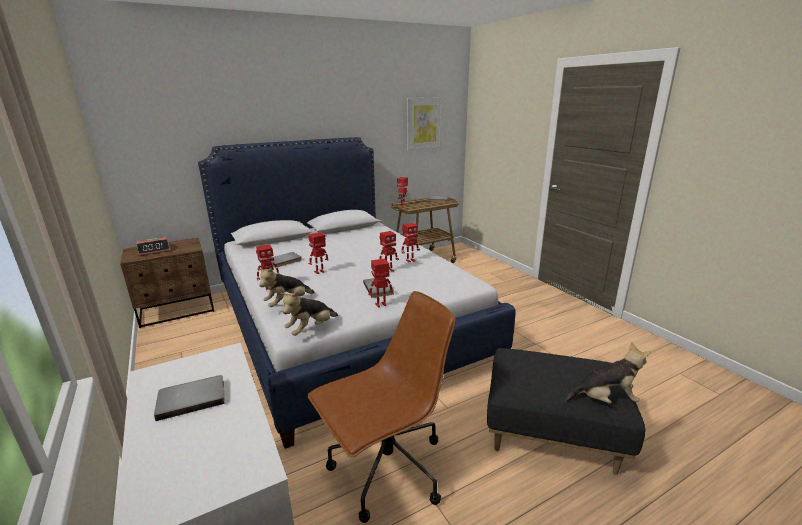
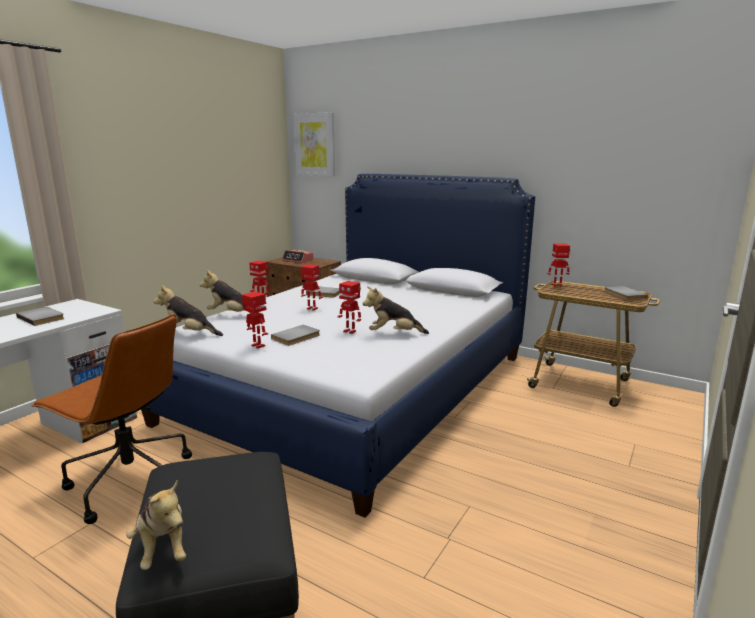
camera: 60 degrees right, 5 degrees down
toy robot [402,223,420,263] -> plush toy [363,286,429,334]
picture [407,97,443,151] -> picture moved to [293,112,335,176]

